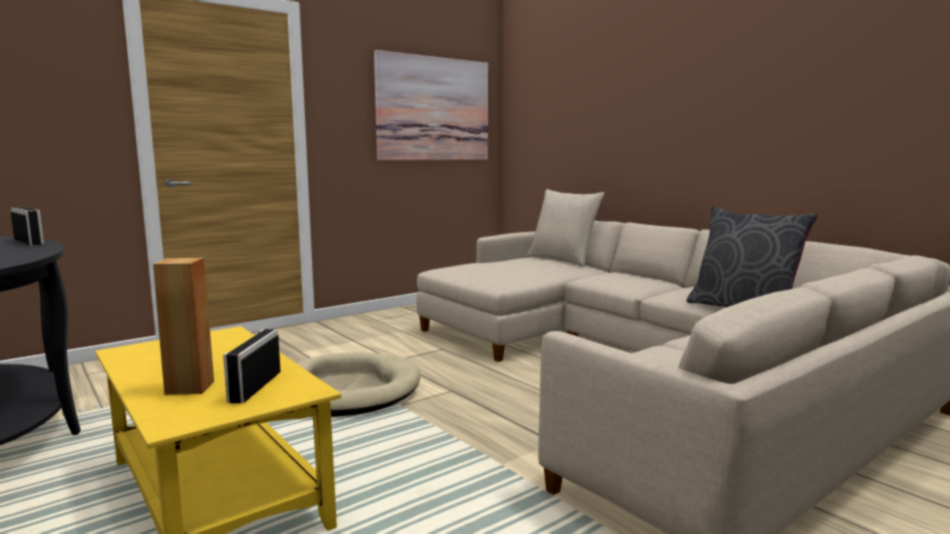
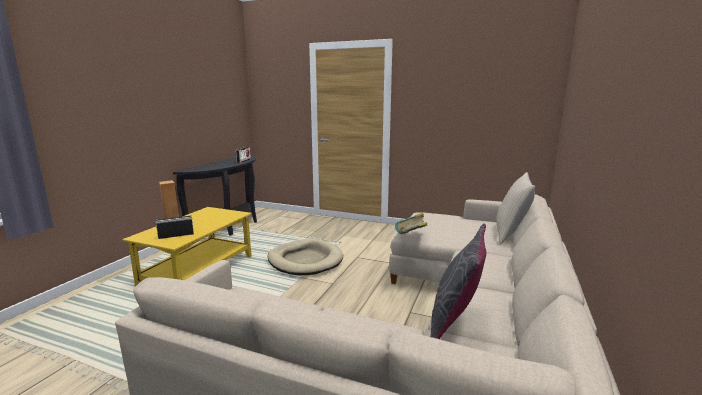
camera: 60 degrees right, 5 degrees up
picture [374,50,488,160] -> none
none -> book [395,213,427,234]

